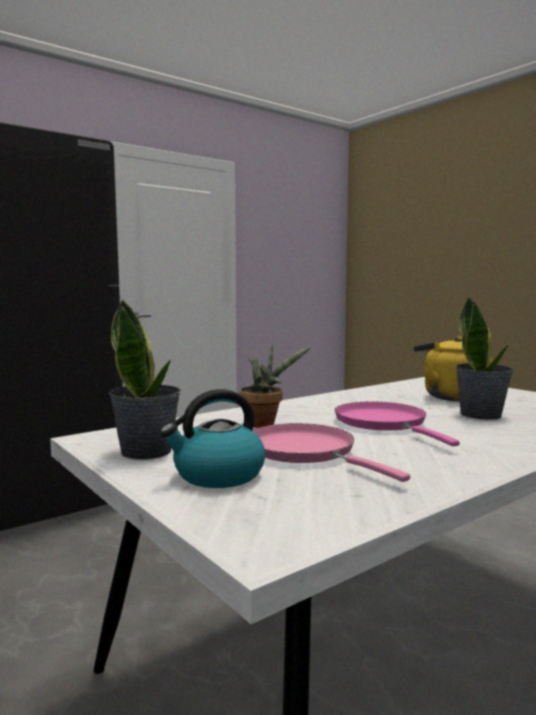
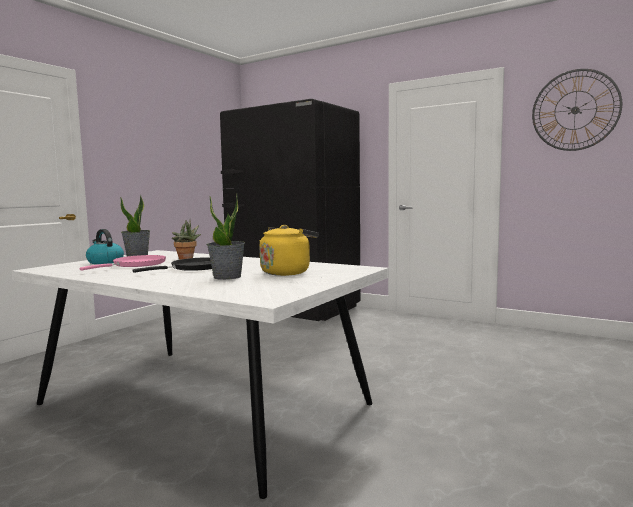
camera: 70 degrees right, 0 degrees up
pink frying pan [335,401,460,446] -> black frying pan [132,257,212,273]
none -> wall clock [532,69,622,151]

